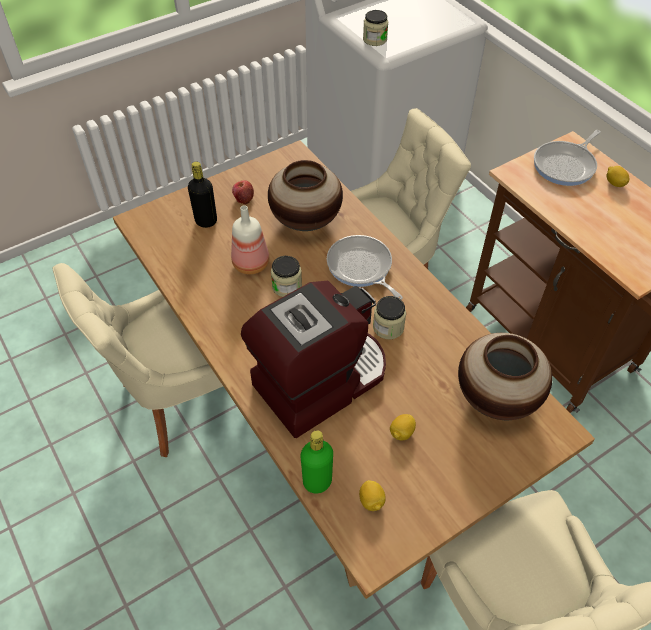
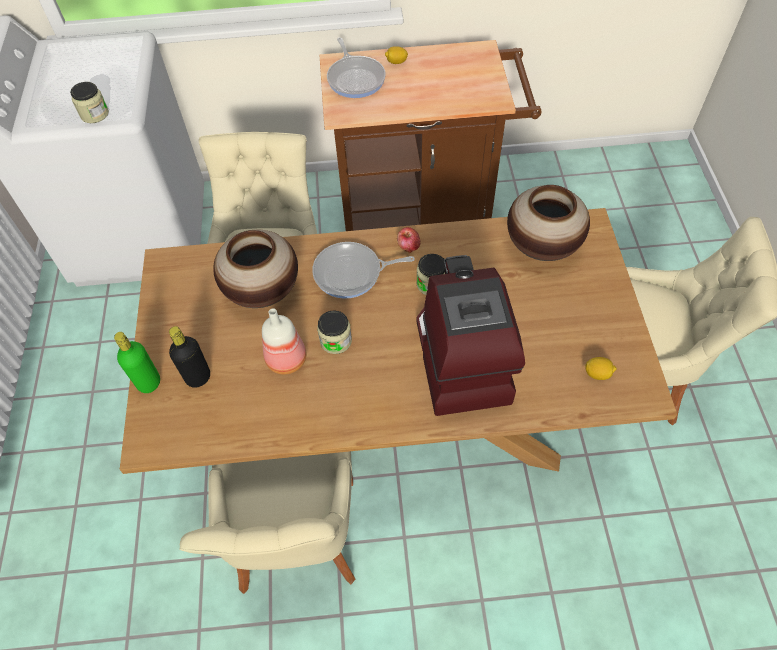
camera: 60 degrees left, 5 degrees up
apple [232,180,254,204] -> apple moved to [397,227,420,253]
green bottle [300,430,333,493] -> green bottle moved to [114,332,160,393]
lemon [390,414,416,440] -> none

